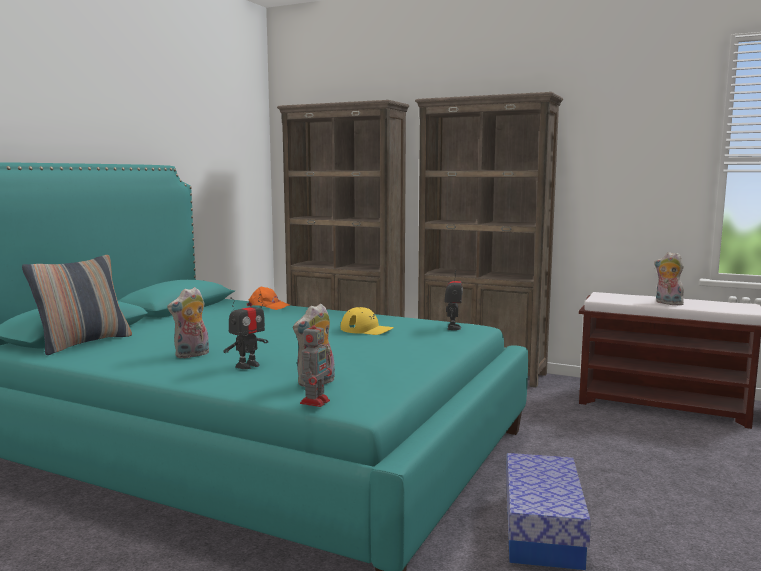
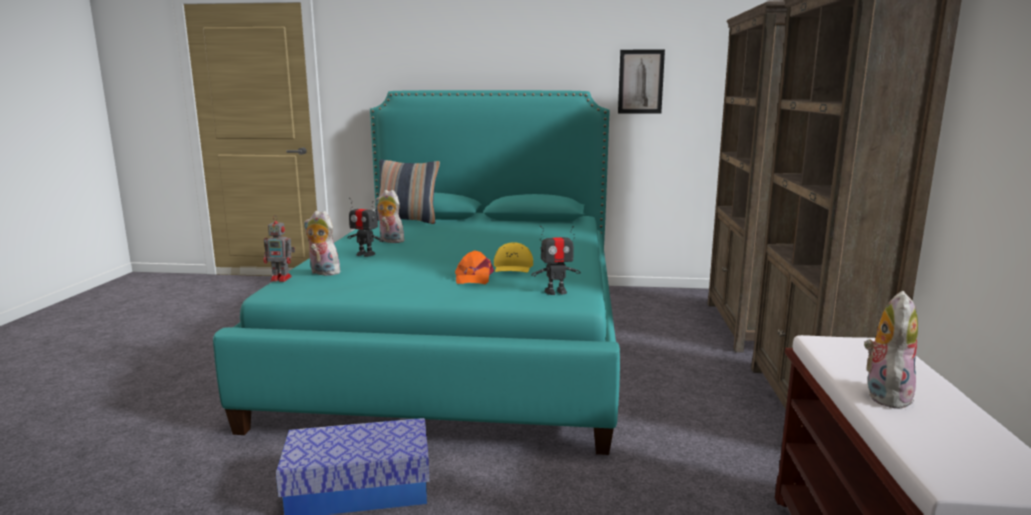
camera: 70 degrees right, 5 degrees up
orange cap [247,287,290,310] -> orange cap moved to [455,250,494,284]
none -> picture [618,49,665,114]

